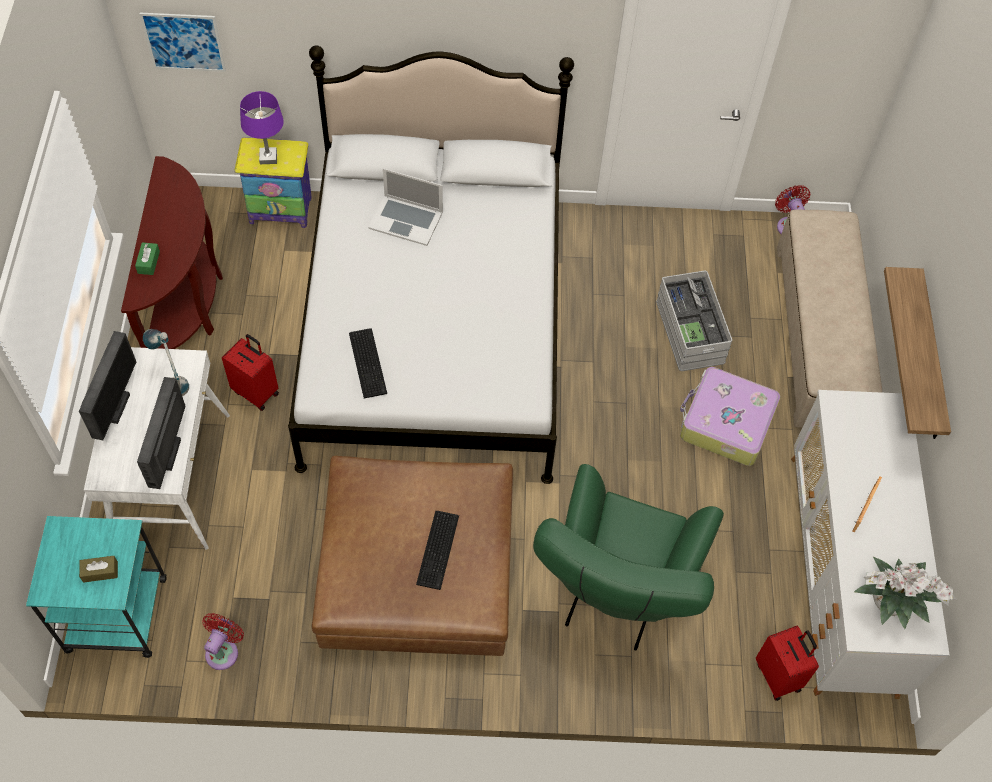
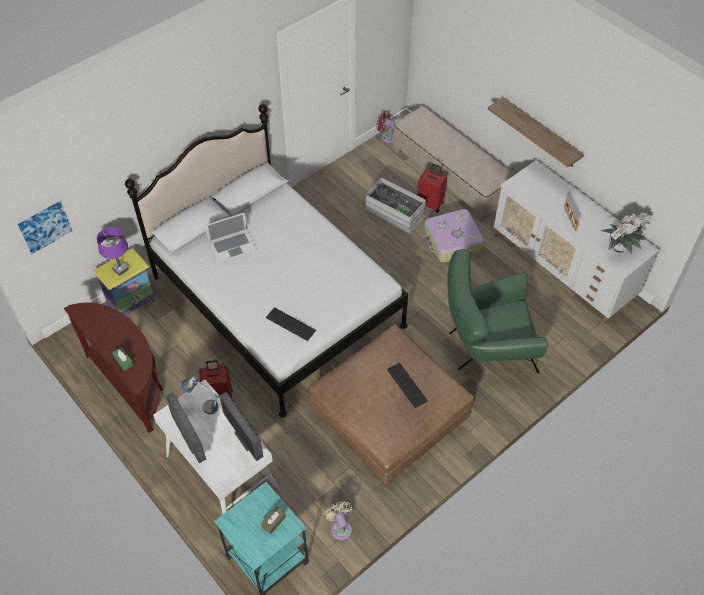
camera: 40 degrees left, 5 degrees down
red fan [202,613,244,670] -> beige fan [324,501,352,540]
green armchair [533,464,724,651] -> green armchair turned 105 degrees clockwise [447,249,548,373]
red suitcase [756,626,819,701] -> red suitcase moved to [417,164,447,213]

